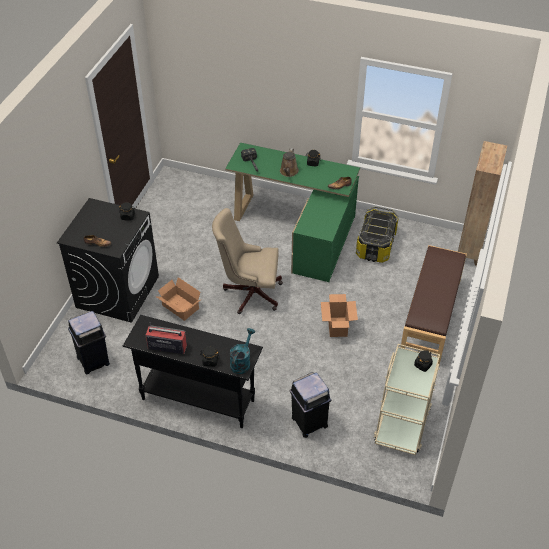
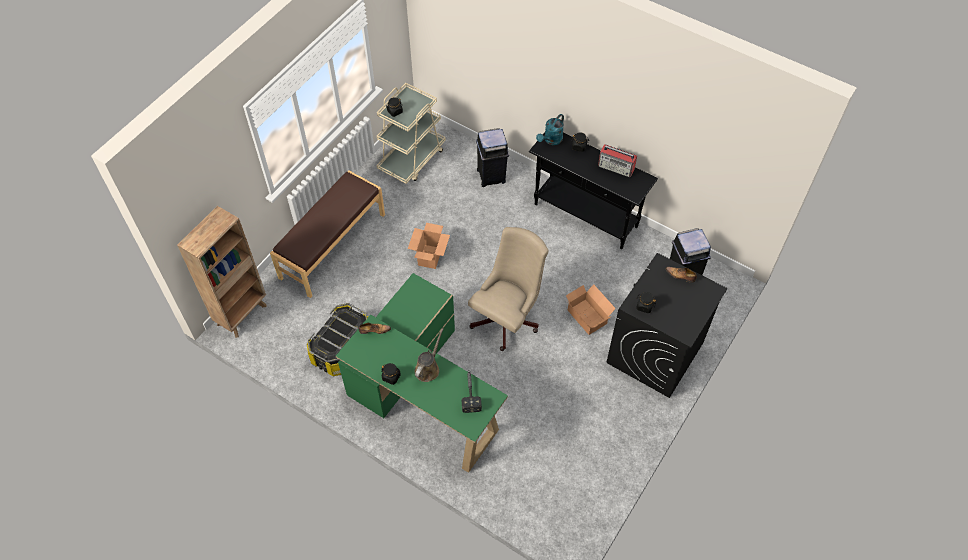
camera: 165 degrees left, 10 degrees up
beige office chair [212,208,283,314] -> beige office chair turned 75 degrees counterclockwise [468,227,549,351]

